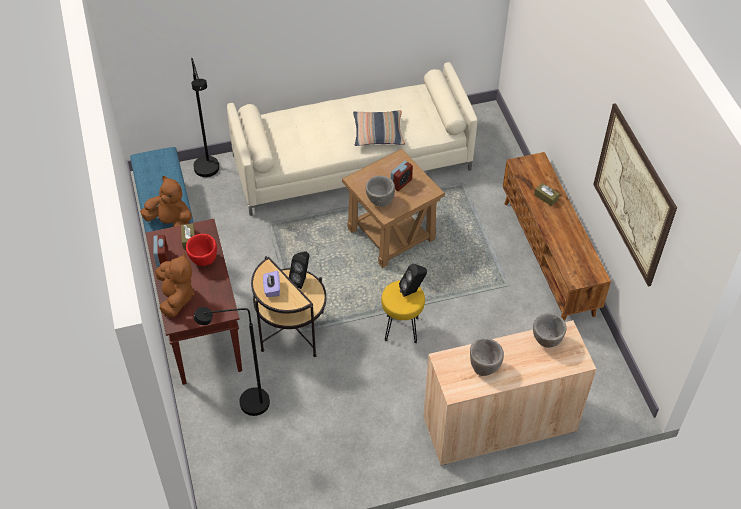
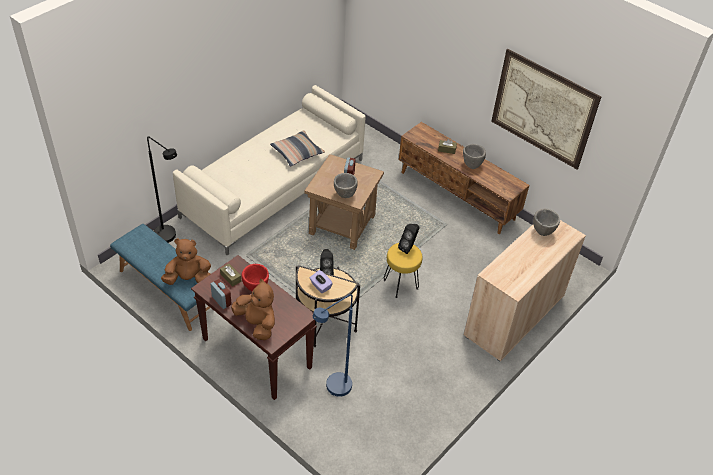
camera: 35 degrees left, 5 degrees down
black floor lamp [194,307,270,416] -> blue floor lamp [313,294,353,397]
grey bowl [470,338,504,376] -> grey bowl moved to [463,144,486,169]

